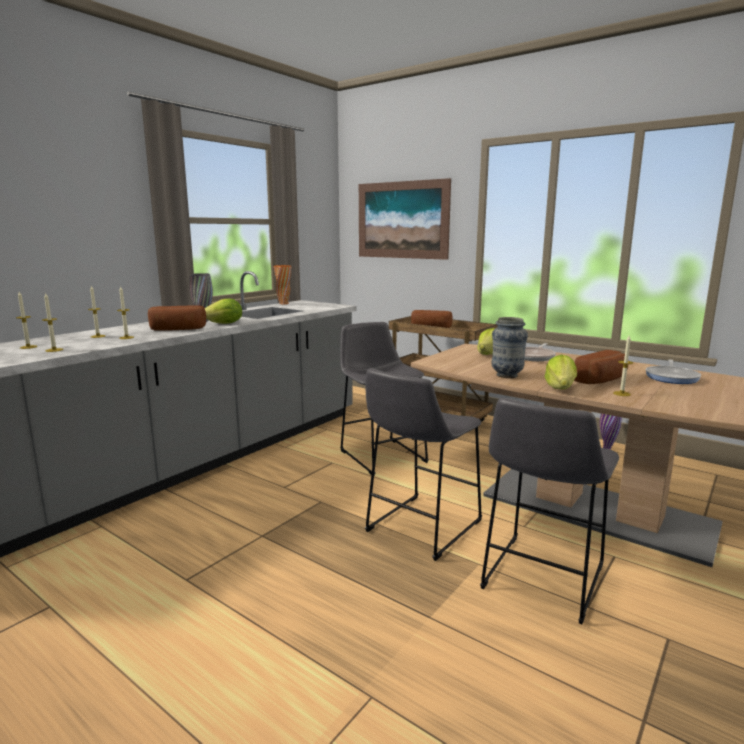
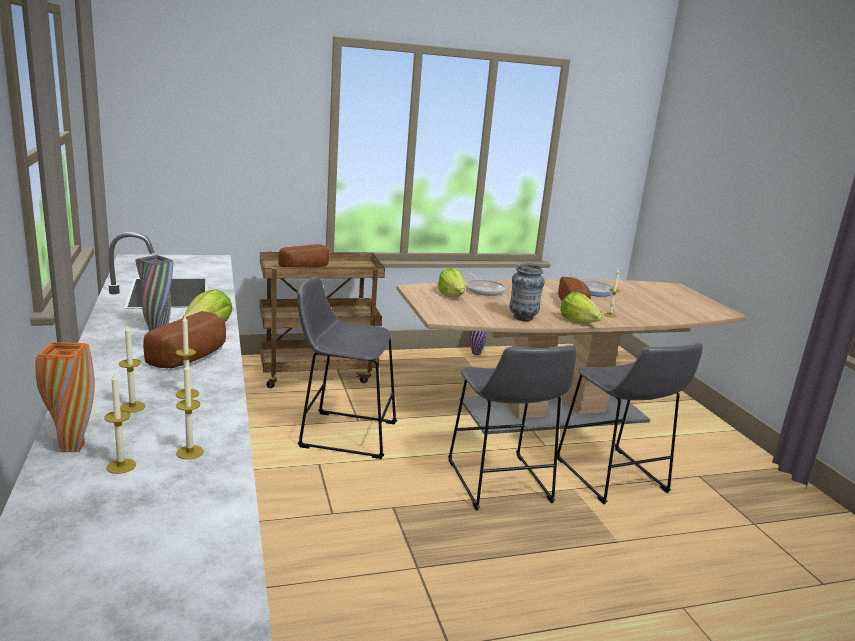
camera: 55 degrees left, 5 degrees up
orange vase [274,265,291,305] -> orange vase moved to [35,342,95,452]
picture [359,178,451,260] -> none

